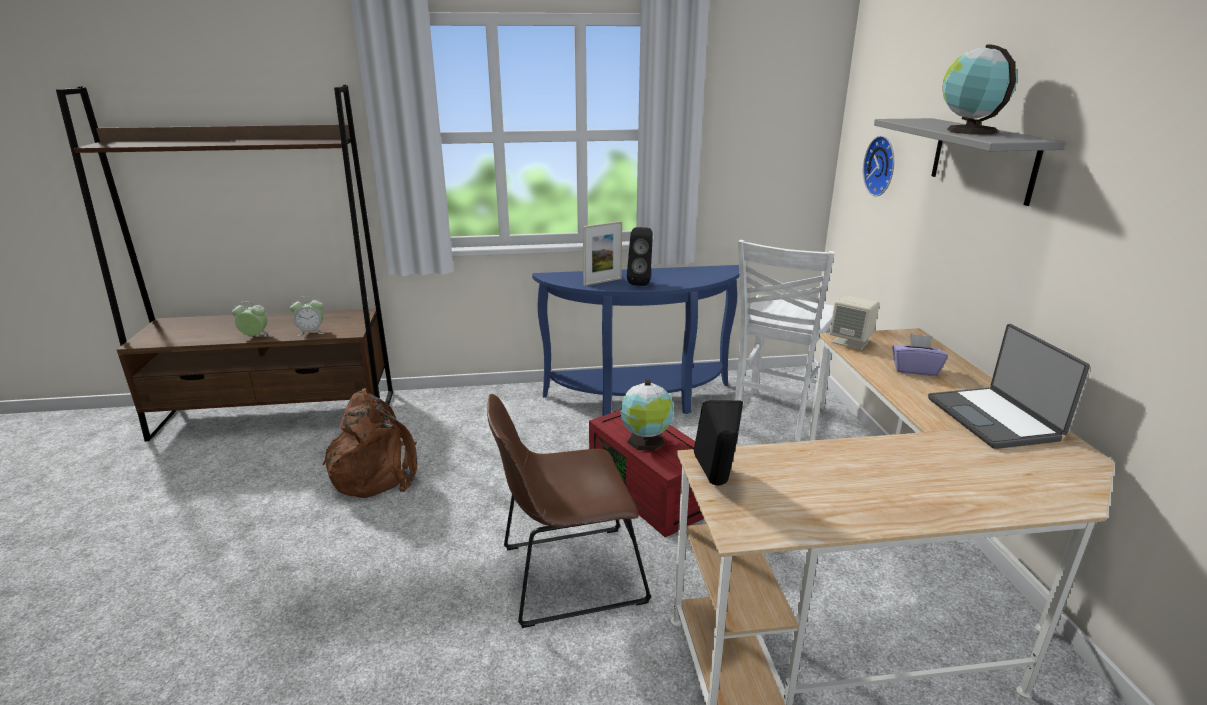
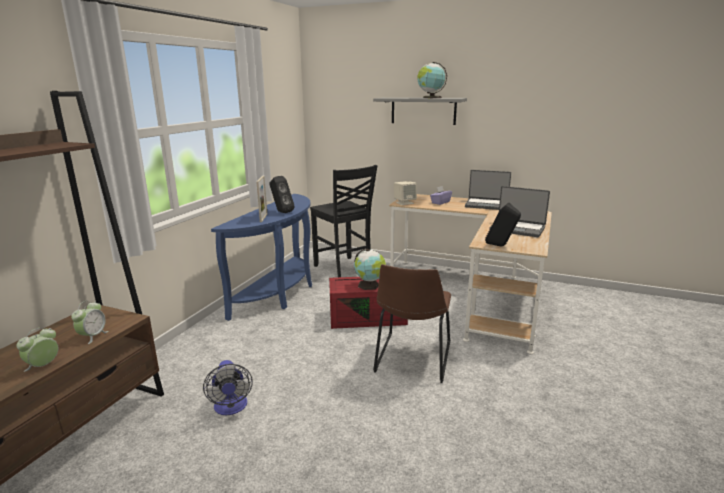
camera: 60 degrees left, 5 degrees down
brown backpack [322,388,417,498] -> fan [203,360,253,415]
white chair [734,240,835,442] -> black chair [310,165,377,277]
wall clock [863,136,894,196] -> none
none -> laptop [489,186,550,237]

